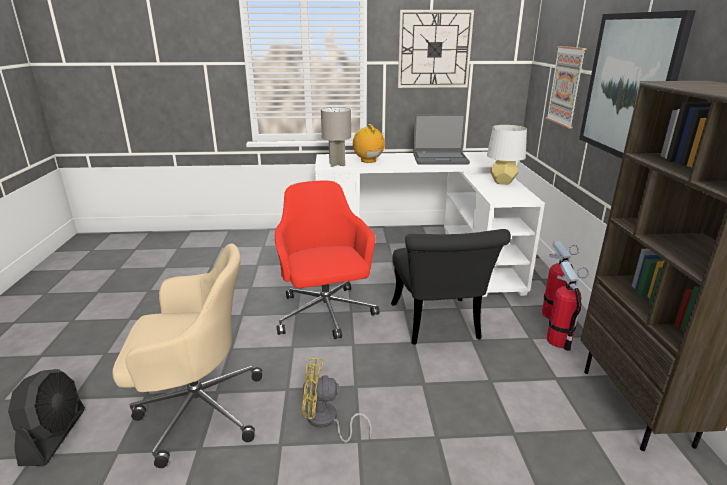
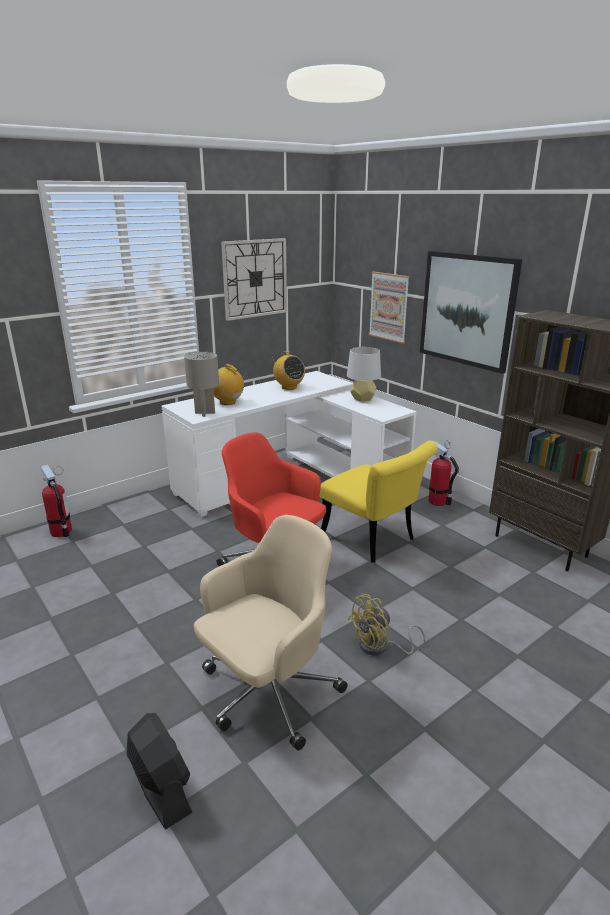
camera: 35 degrees left, 0 degrees up
black chair [391,229,511,345] -> yellow chair [319,441,438,563]
laptop [413,114,470,165] -> radio [272,351,305,390]
fire extinguisher [547,262,589,351] -> fire extinguisher moved to [41,465,72,537]

